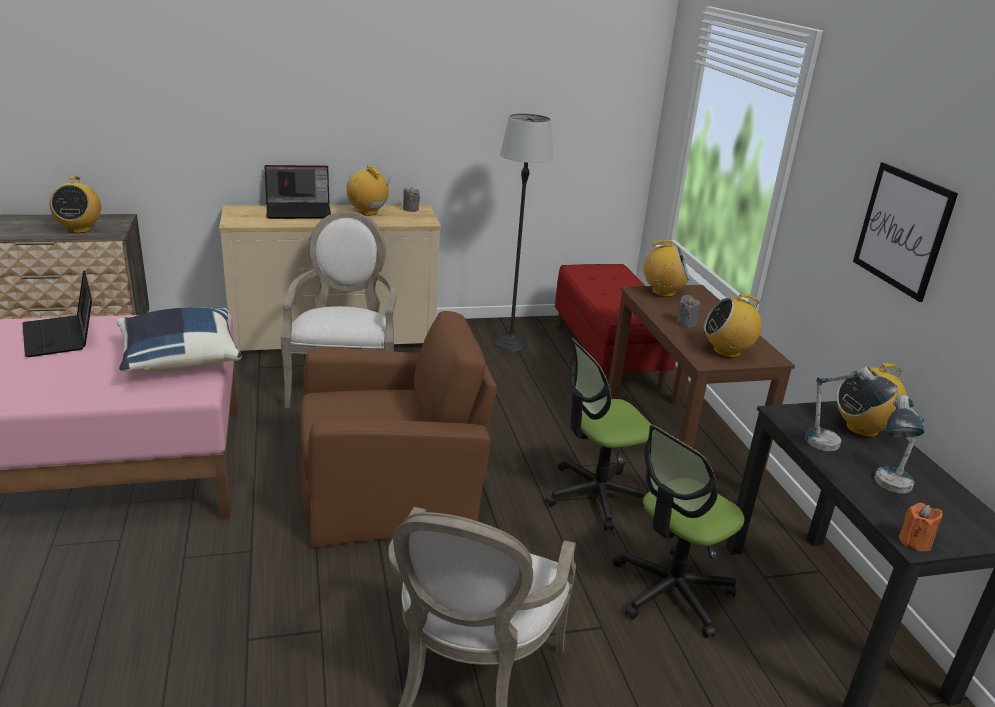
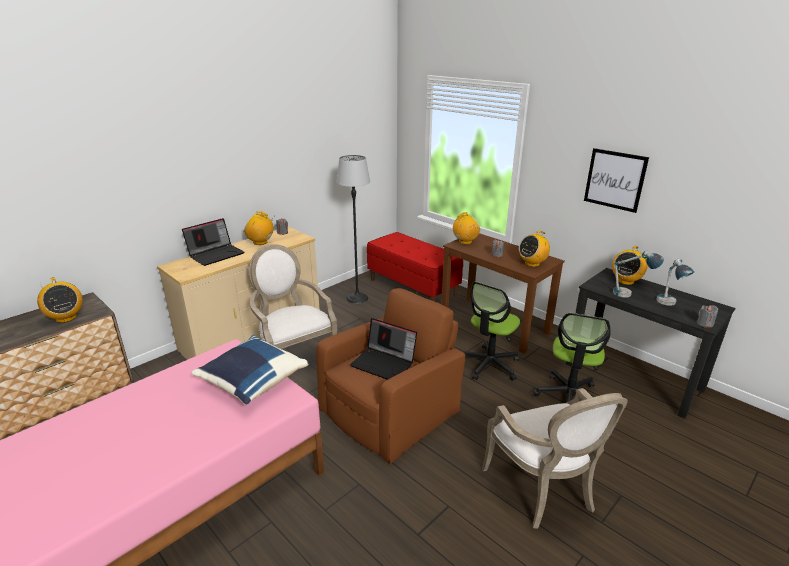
camera: 30 degrees left, 0 degrees up
laptop [22,270,92,357] -> laptop moved to [350,318,417,380]
orange candle [899,503,943,551] -> grey candle [697,305,718,328]

